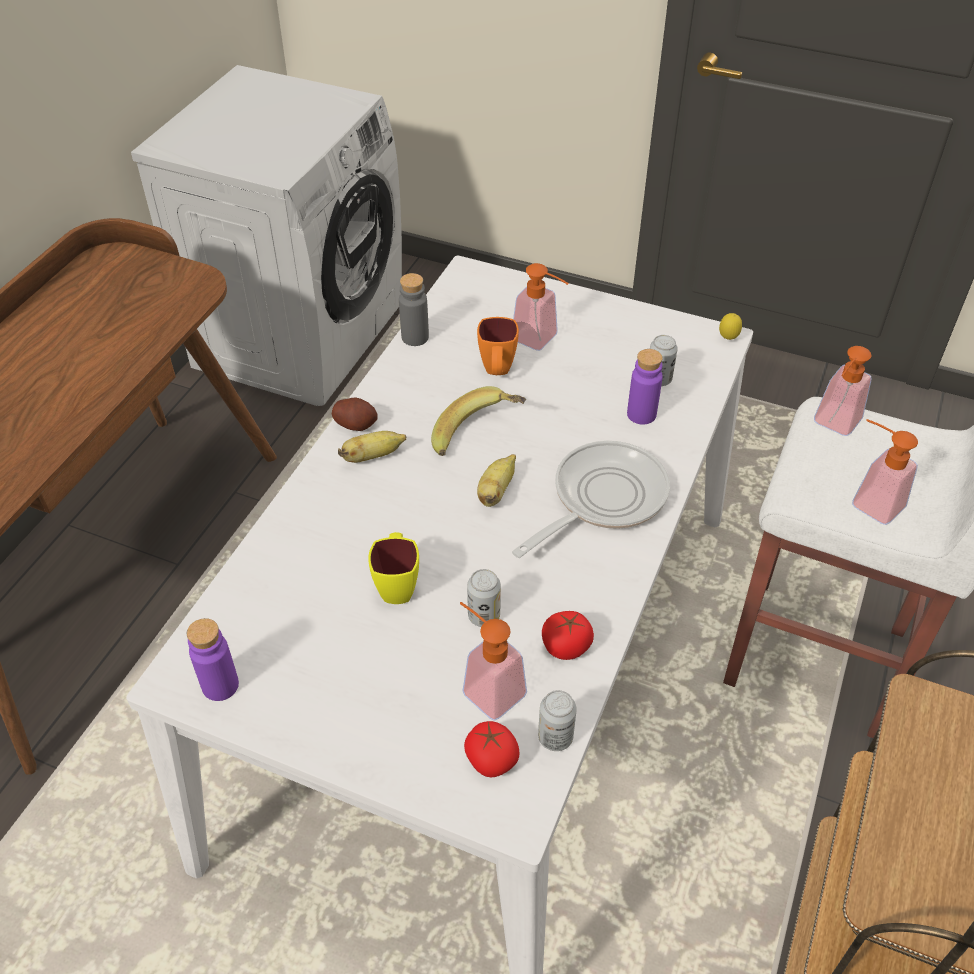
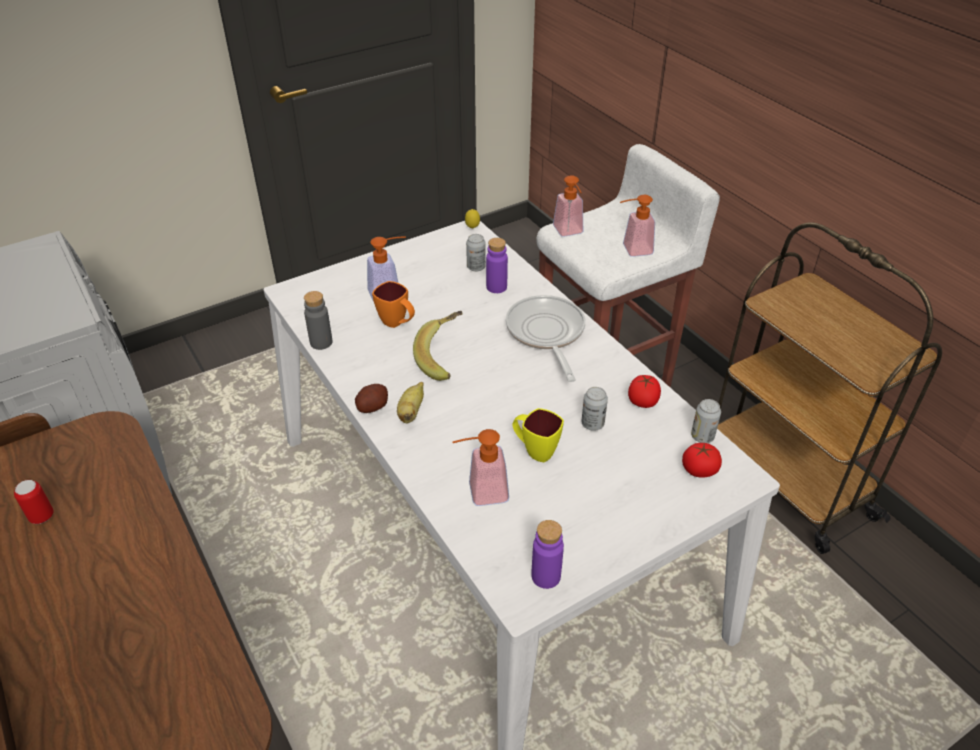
camera: 55 degrees left, 5 degrees down
soap dispenser [460,602,527,721] -> soap dispenser moved to [452,429,509,506]
banana [477,454,516,507] -> none
none -> can [14,480,53,524]

